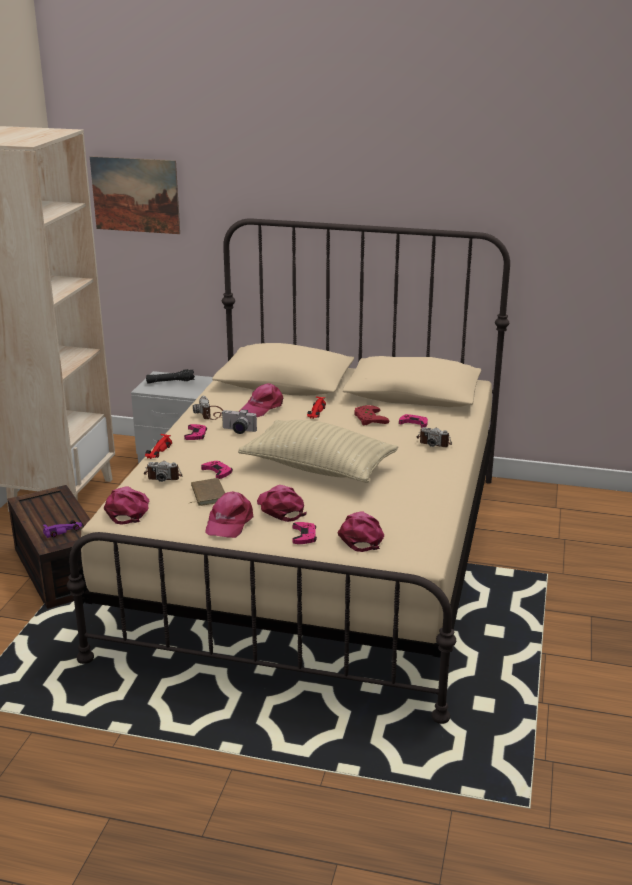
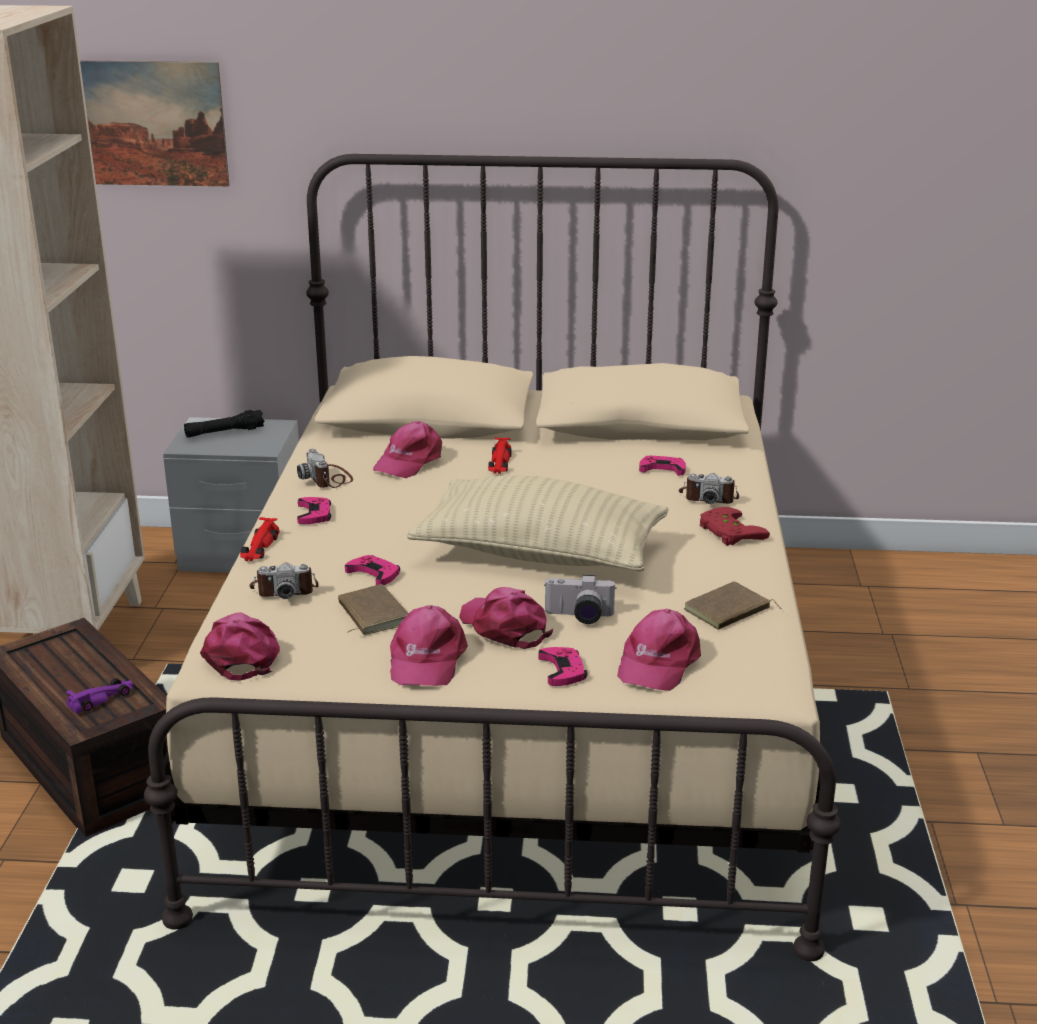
camera: 10 degrees left, 0 degrees up
camera [221,410,257,434] -> camera moved to [544,575,616,624]
pink cap [337,511,384,552] -> pink cap turned 150 degrees counterclockwise [617,609,701,691]
red game controller [354,405,390,426] -> red game controller moved to [700,507,770,546]
none -> brown book [684,581,781,630]

